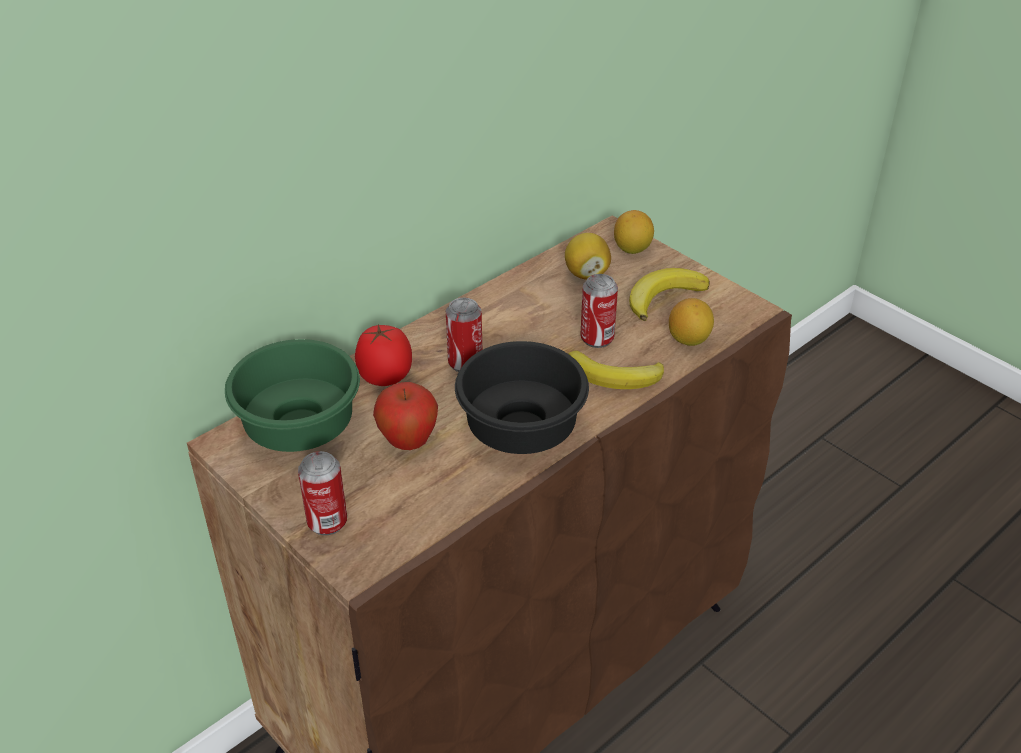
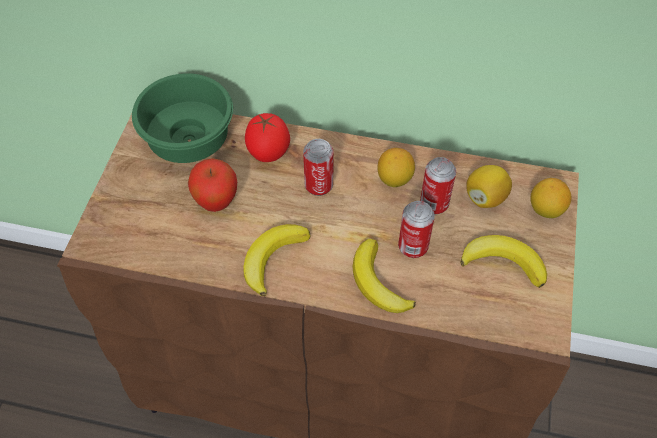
camera: 55 degrees right, 15 degrees up
can [298,451,347,535] -> can moved to [420,157,456,214]
black bowl [455,341,589,454] -> banana [243,224,311,296]
lemon [669,298,714,346] -> lemon moved to [378,148,415,187]

